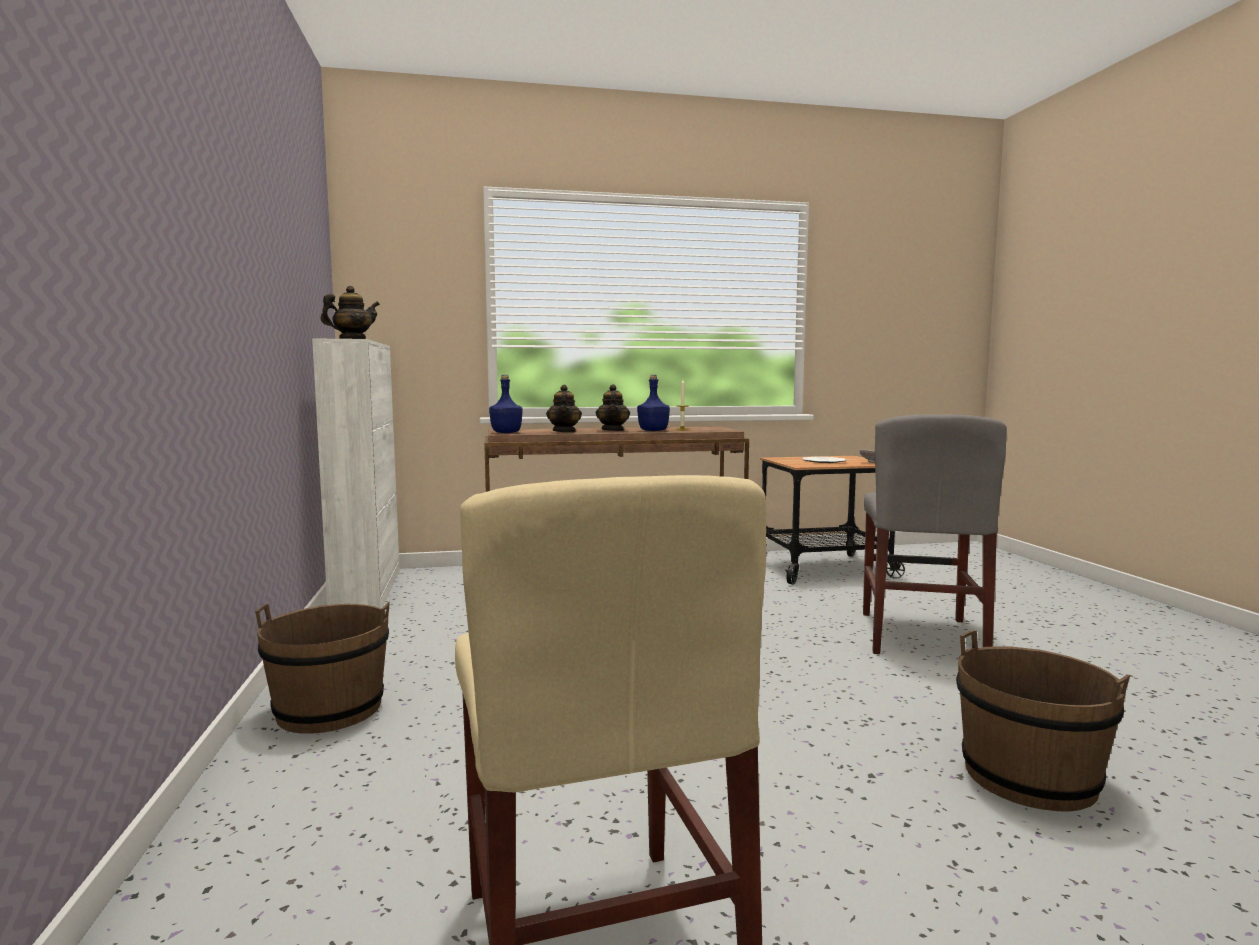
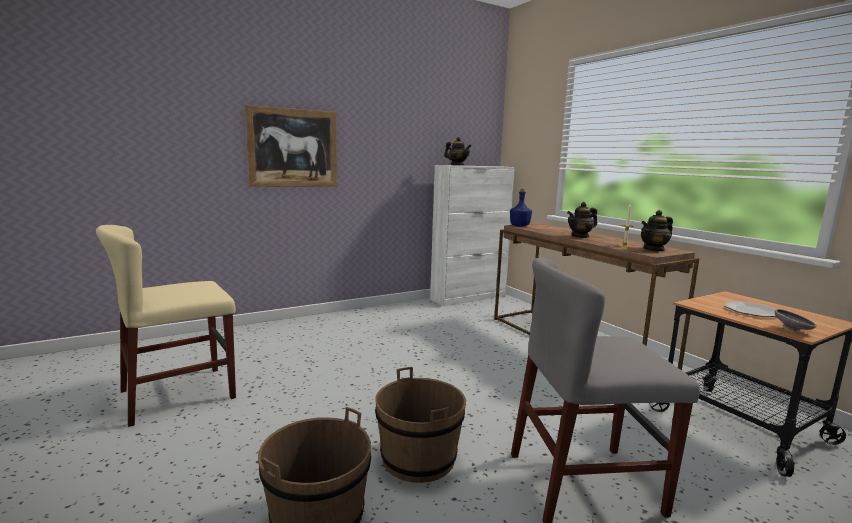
camera: 70 degrees right, 5 degrees up
brown bucket [255,602,390,734] -> brown bucket moved to [375,367,466,483]
teapot [546,385,582,432] -> teapot moved to [641,210,673,252]
blue bottle [637,375,670,431] -> none
none -> picture [245,105,337,187]

